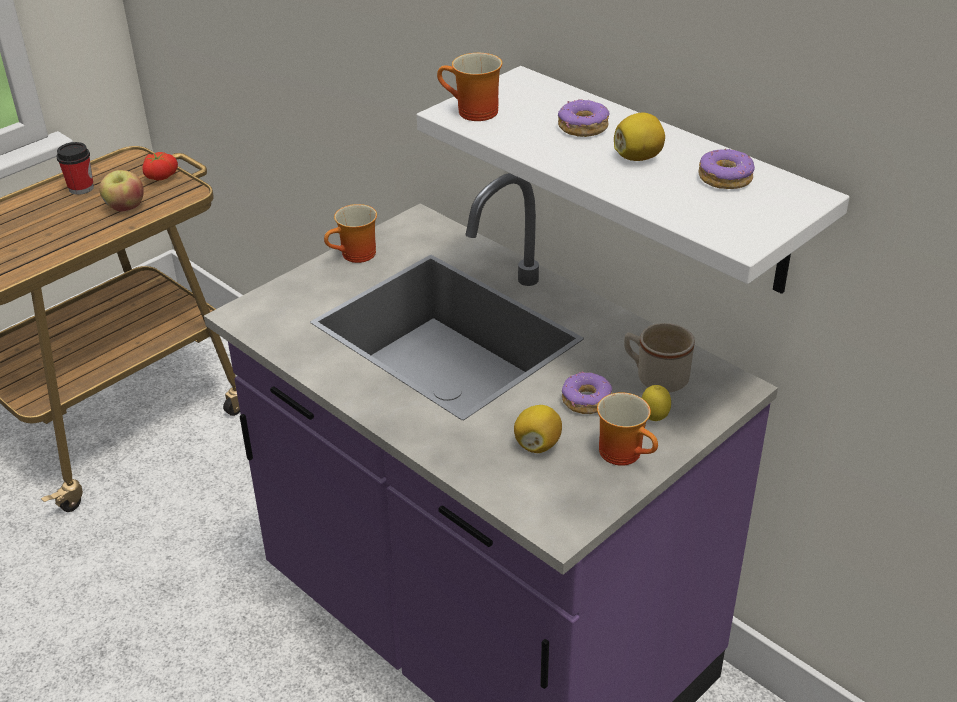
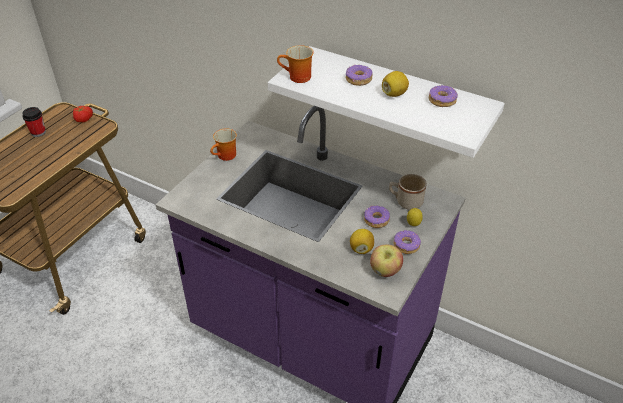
camera: 15 degrees left, 5 degrees up
apple [99,170,144,212] -> apple moved to [370,245,403,277]
mug [597,392,658,466] -> donut [393,230,421,254]

